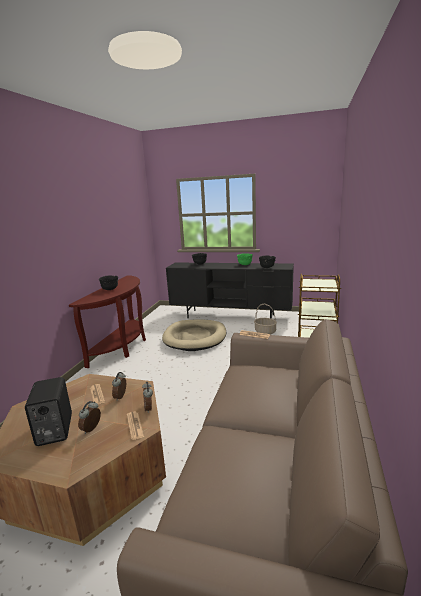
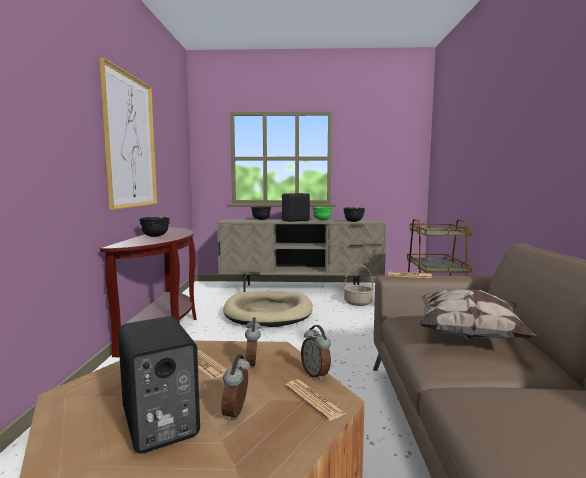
camera: 15 degrees left, 10 degrees down
black tv stand [166,263,294,319] -> beige tv stand [217,219,387,292]
none -> picture [99,57,157,210]
none -> black speaker [282,193,310,222]
none -> pillow [418,289,537,339]

